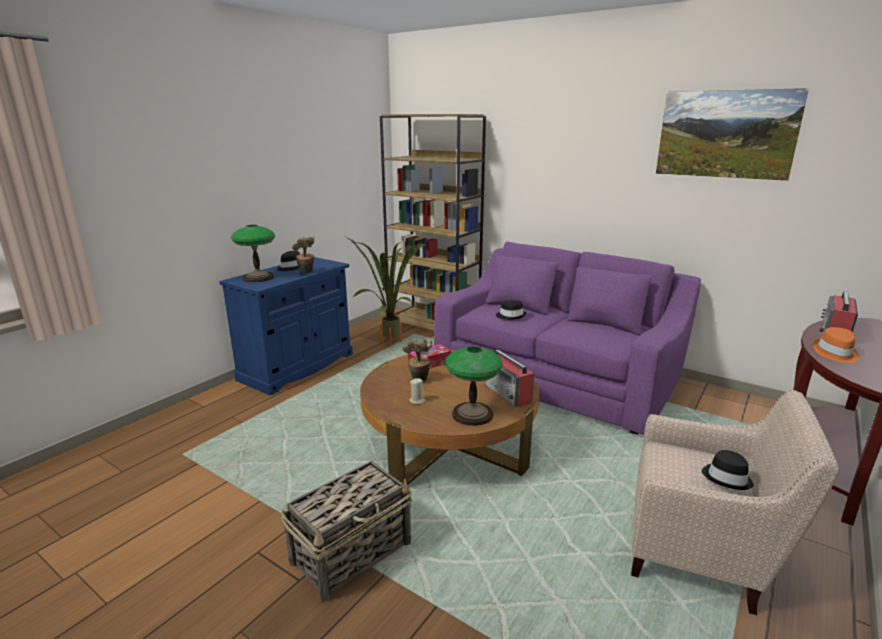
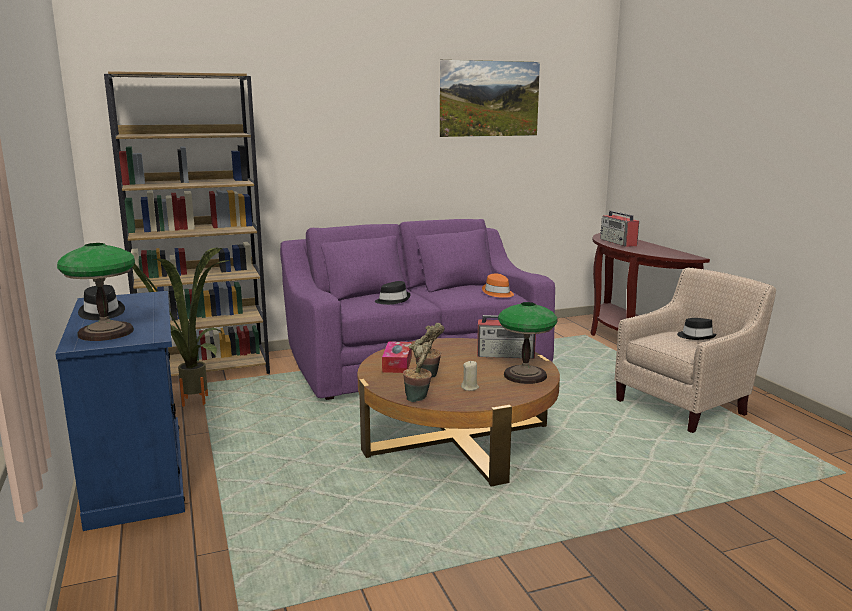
camera: 55 degrees left, 5 degrees down
basket [281,460,412,602] -> none
potted plant [292,236,315,273] -> potted plant moved to [403,339,432,402]
orange hat [813,327,859,363] -> orange hat moved to [482,274,514,298]

